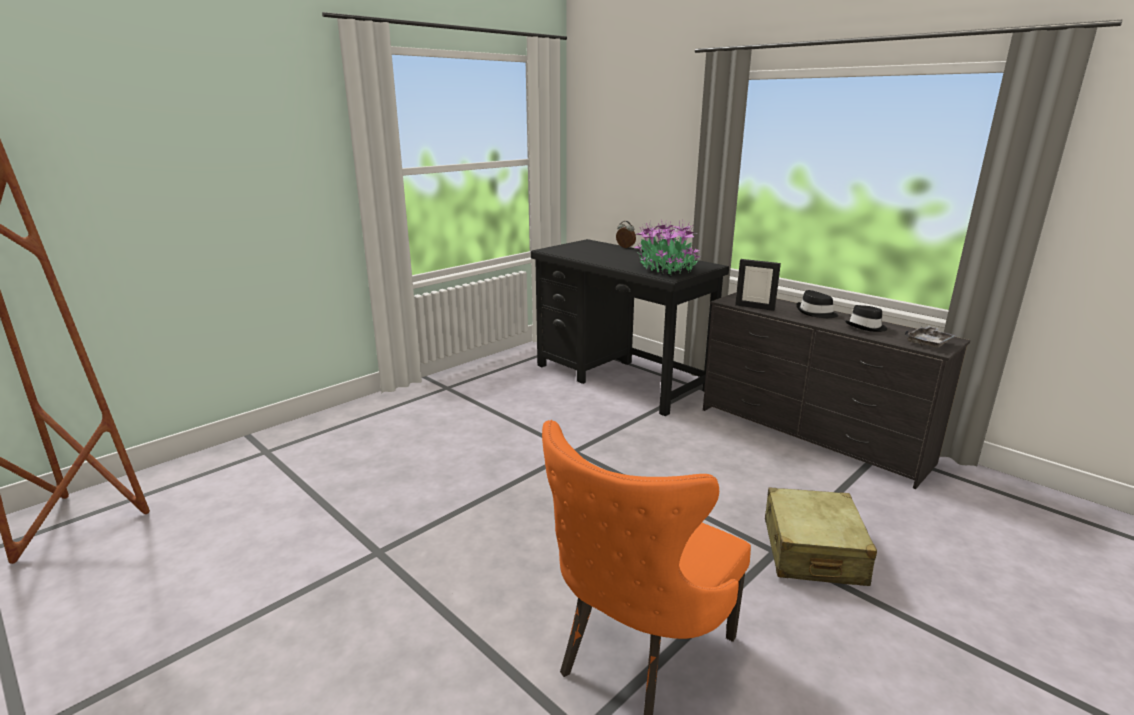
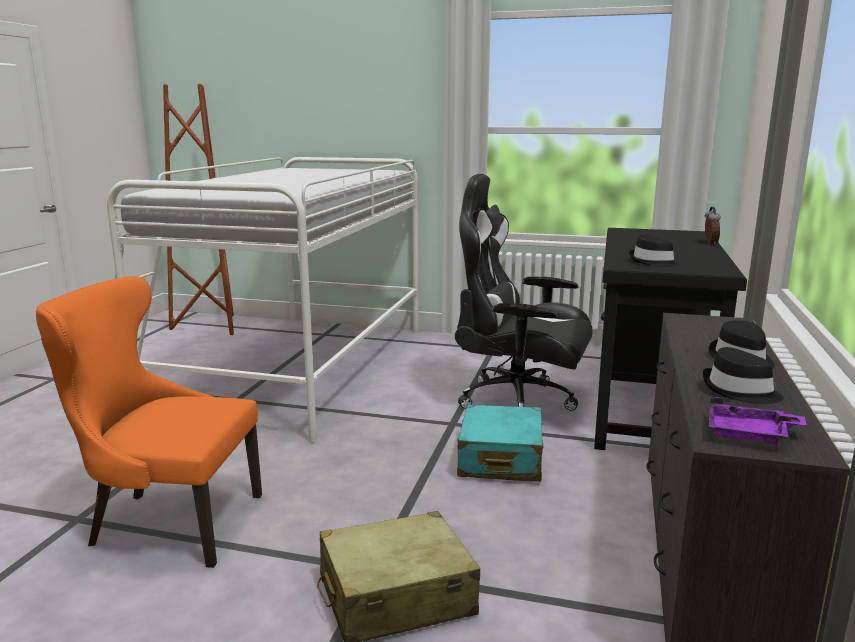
camera: 60 degrees right, 5 degrees down
potted plant [634,219,700,274] -> black hat [629,234,680,267]
picture frame [735,259,781,311] -> none
grey tray [905,326,957,348] -> purple tray [709,397,806,445]
none -> white bed [107,157,419,443]
none -> black office chair [455,174,593,411]
none -> turquoise suitcase [457,404,544,482]

